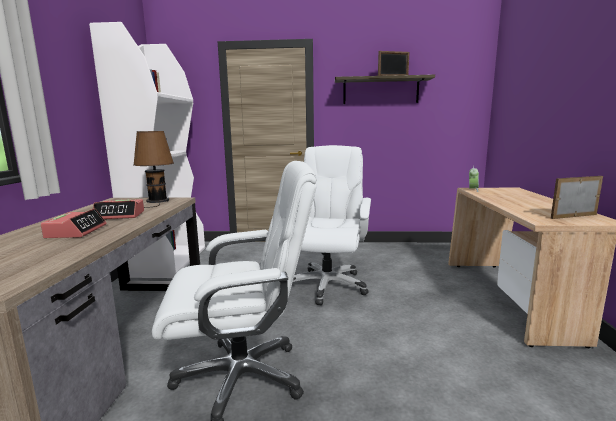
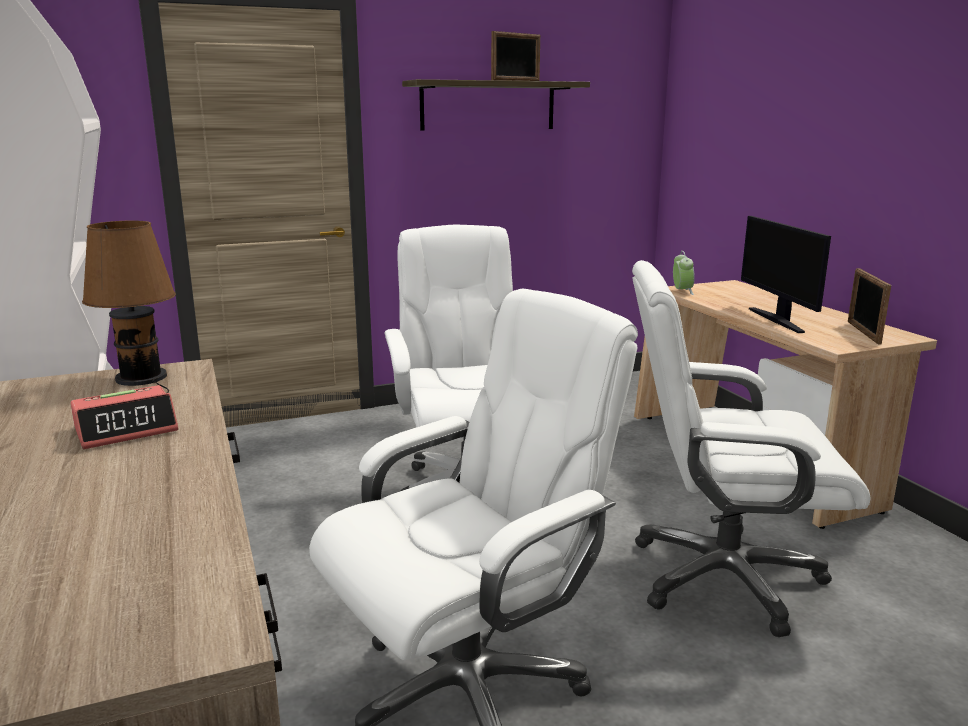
camera: 25 degrees left, 5 degrees up
alarm clock [41,208,107,238] -> none
picture frame [551,176,603,219] -> picture frame turned 45 degrees counterclockwise [848,268,891,344]
none -> white office chair [632,260,871,637]
none -> monitor [741,216,831,333]

